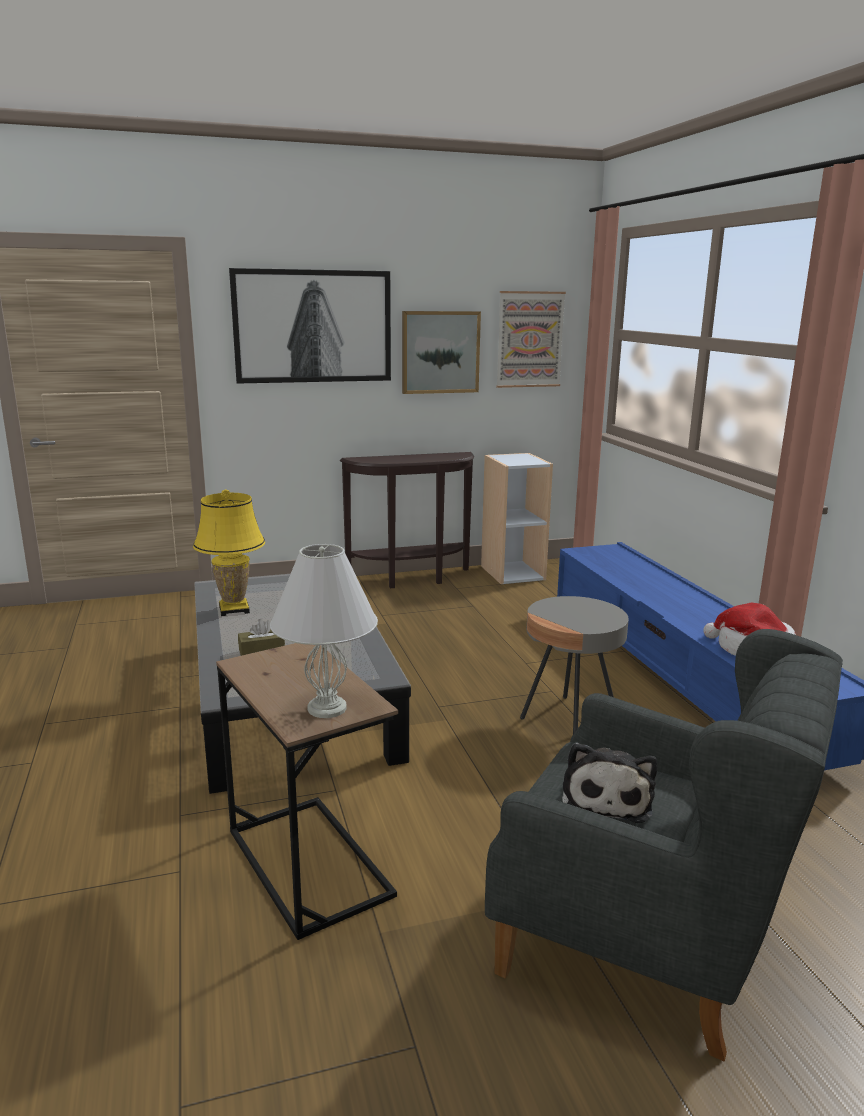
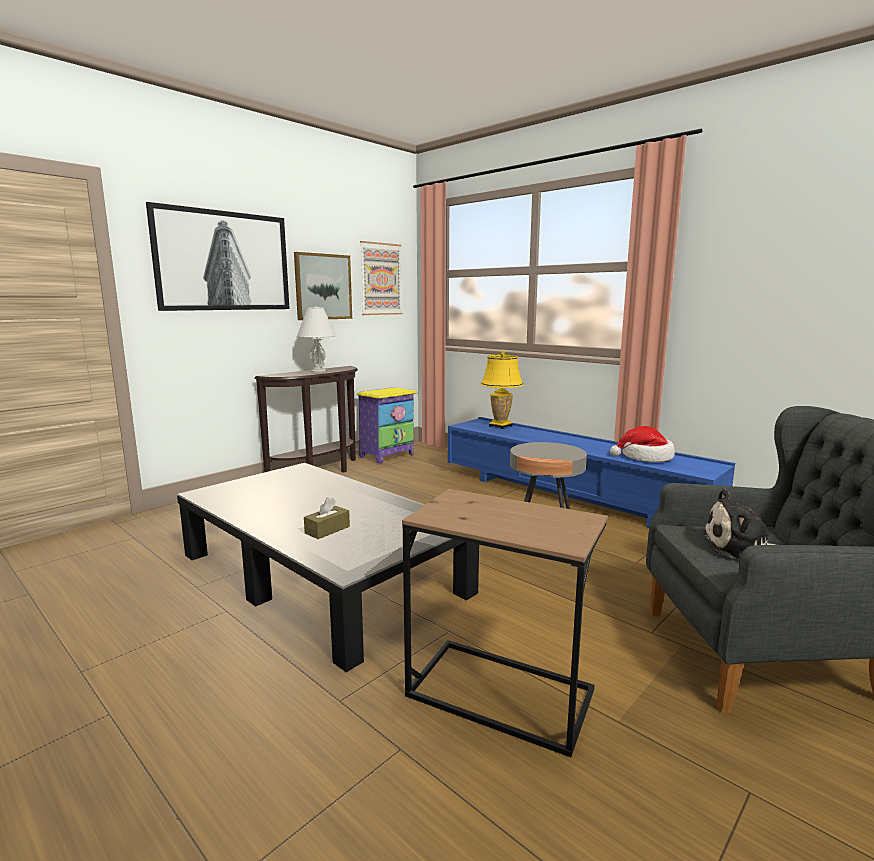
camera: 30 degrees left, 5 degrees down
yellow table lamp [193,489,265,616] -> yellow table lamp moved to [480,351,523,429]
white table lamp [270,544,378,718] -> white table lamp moved to [297,306,337,373]
bookcase [481,453,553,584] -> nightstand [357,387,418,463]
plush toy [562,742,657,823] -> plush toy turned 120 degrees clockwise [702,489,775,560]

